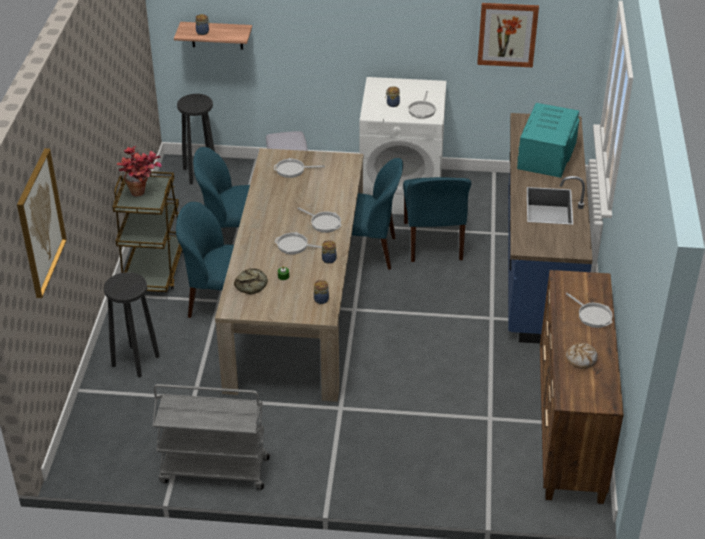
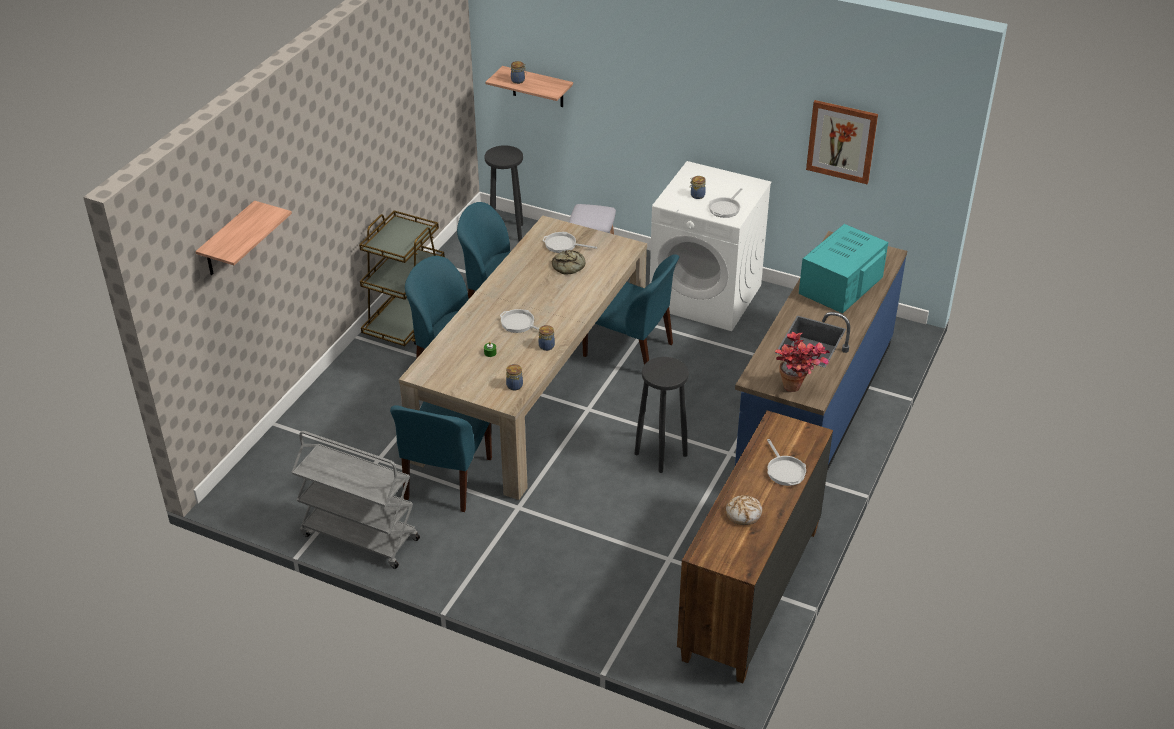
camera: 20 degrees right, 0 degrees up
picture [17,148,67,298] -> shelf [195,201,292,275]
black stool [104,272,160,377] -> black stool moved to [634,357,689,473]
potted plant [116,146,162,197] -> potted plant moved to [775,332,830,392]
bread [234,268,268,294] -> bread moved to [552,250,586,275]
frying pan [297,207,342,233] -> none
blue chair [403,177,471,262] -> blue chair moved to [390,402,492,512]

